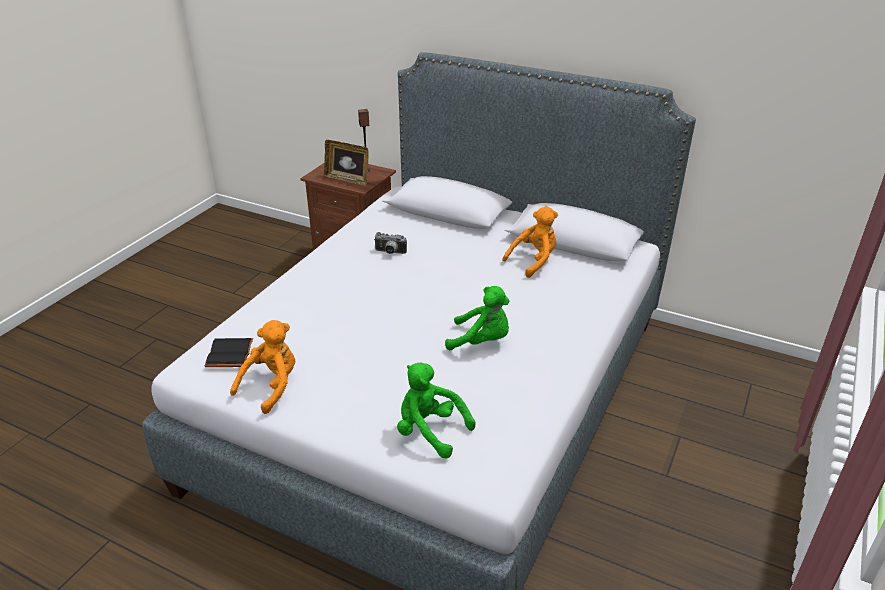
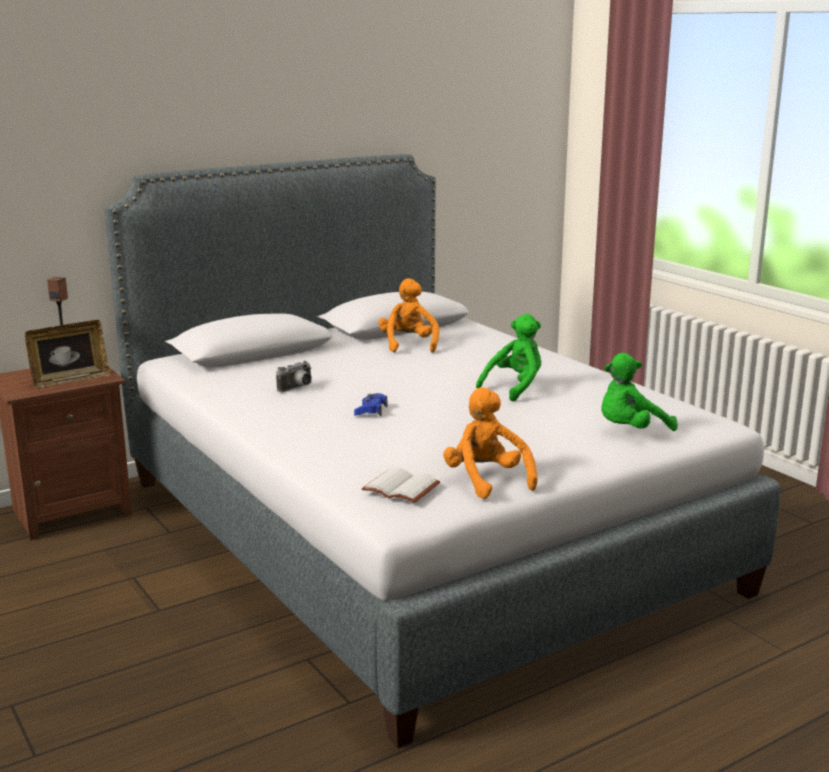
camera: 60 degrees left, 15 degrees down
black book [204,338,253,367] -> white book [361,467,440,503]
none -> blue game controller [354,393,388,417]

